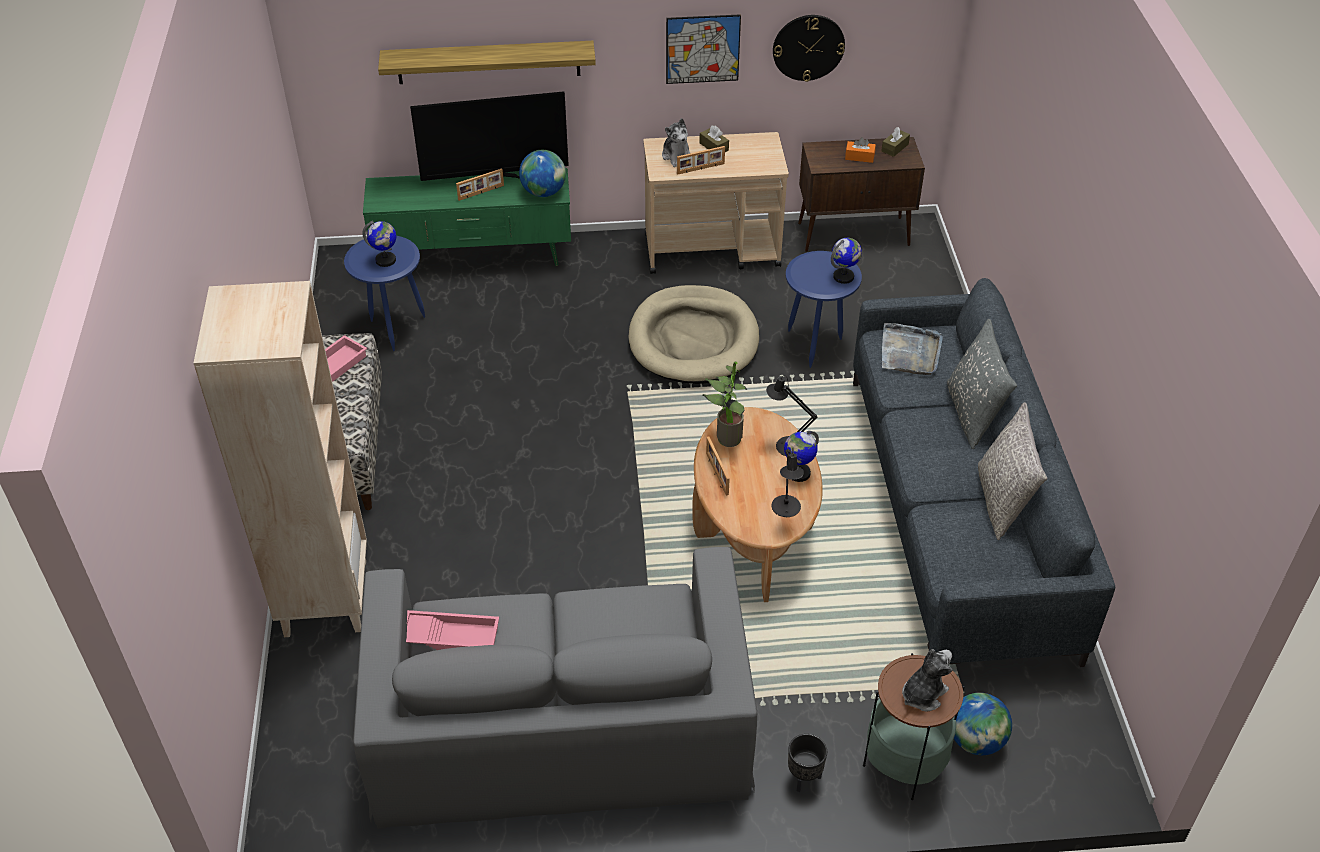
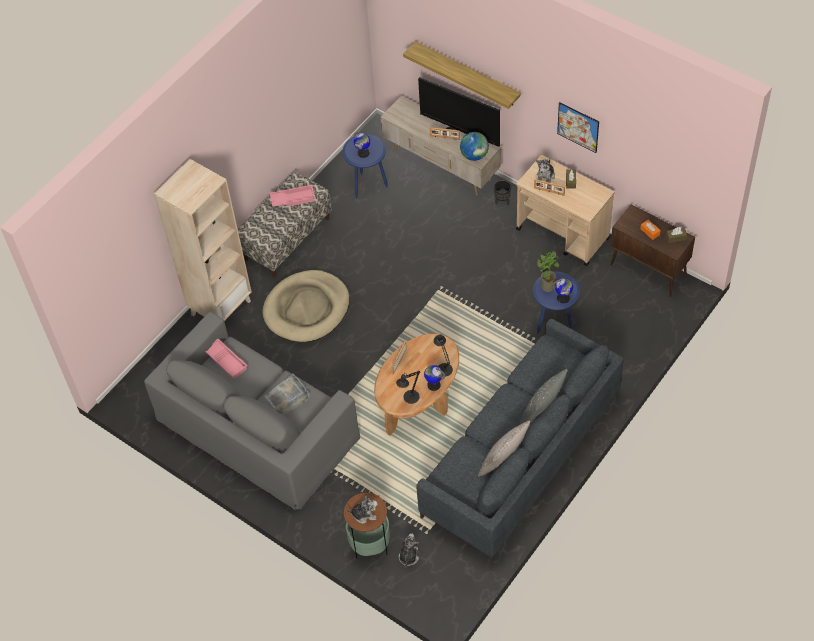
camera: 45 degrees right, 10 degrees up
green tv stand [363,168,571,266] -> beige tv stand [380,96,502,196]
beige dog bed [629,285,759,384] -> beige dog bed moved to [262,270,349,342]
potted plant [702,362,747,447] -> potted plant moved to [537,251,559,292]
wall clock [773,15,845,82] -> none
black planter [788,734,827,792] -> black planter moved to [494,180,511,205]
grey tray [882,323,943,375] -> grey tray moved to [264,373,310,415]
globe [954,693,1012,755] -> plush toy [399,533,419,568]

